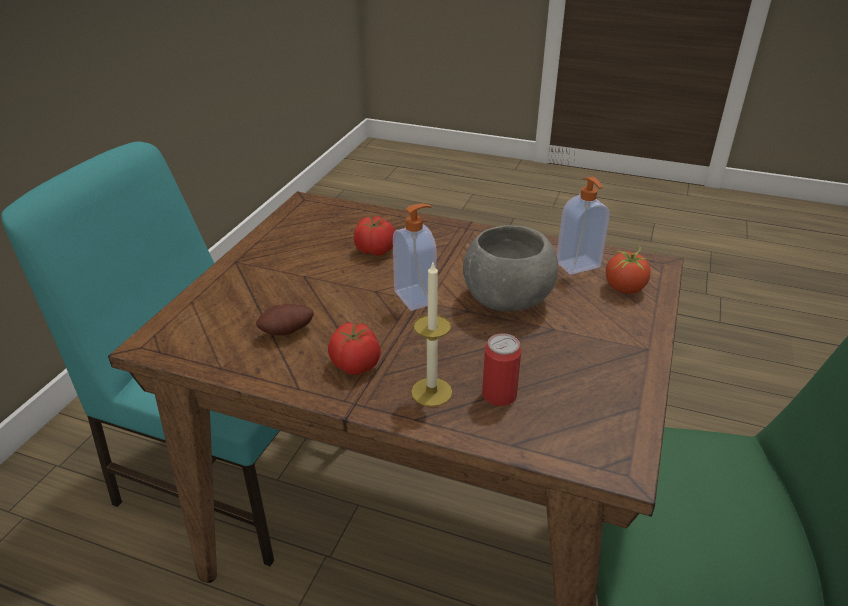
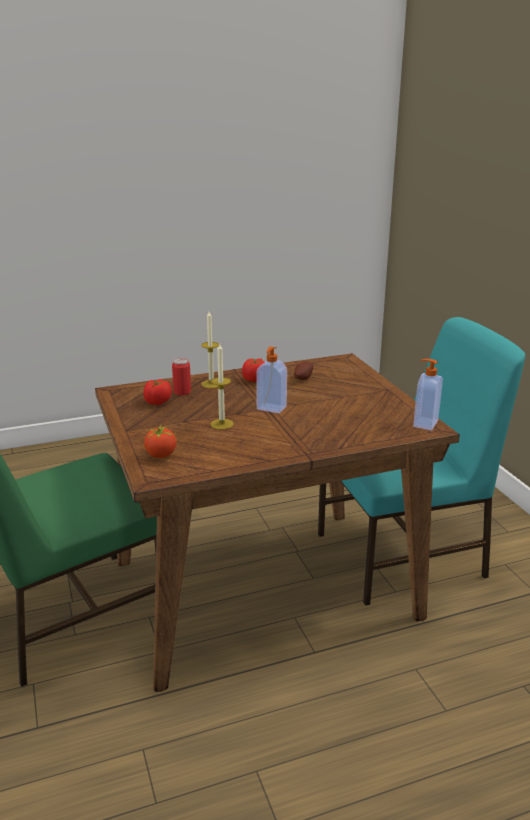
camera: 140 degrees right, 10 degrees down
tomato [354,216,395,256] -> tomato moved to [144,379,172,405]
grey bowl [463,225,558,311] -> candle [211,342,234,430]
soap dispenser [557,177,610,275] -> soap dispenser moved to [413,359,443,430]

